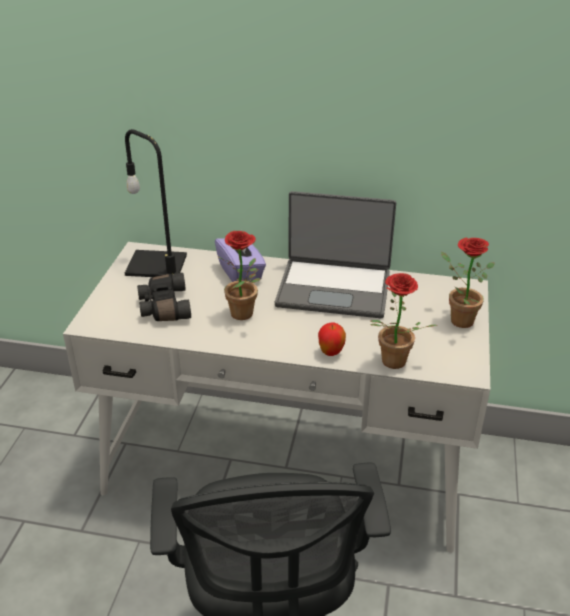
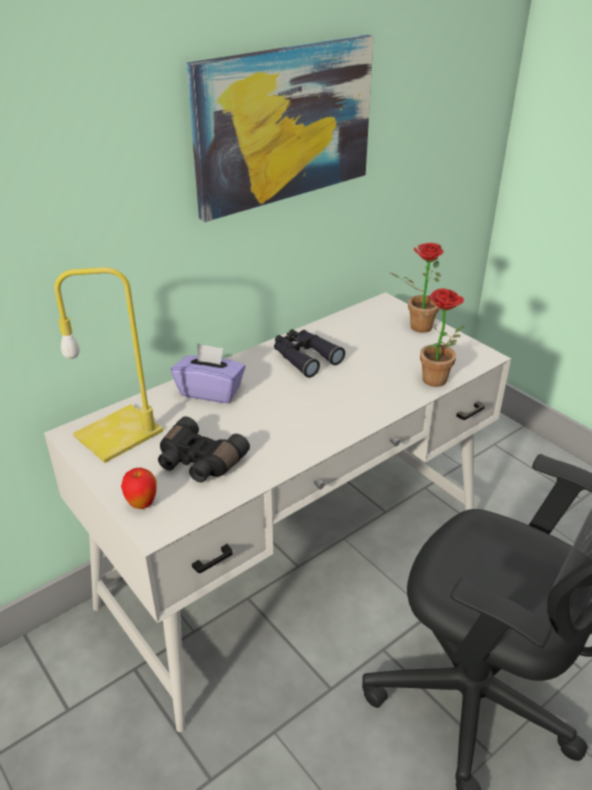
camera: 50 degrees left, 0 degrees up
black table lamp [125,129,187,277] -> yellow table lamp [54,267,163,463]
potted plant [219,231,260,320] -> none
laptop [275,191,396,318] -> black binoculars [274,329,345,378]
apple [318,323,346,356] -> apple moved to [121,468,157,509]
none -> picture [186,34,374,222]

